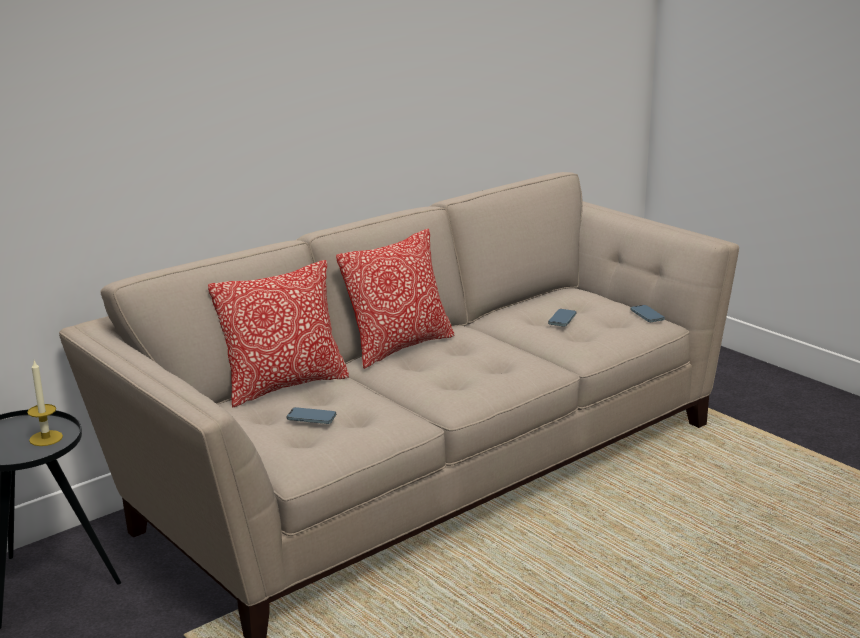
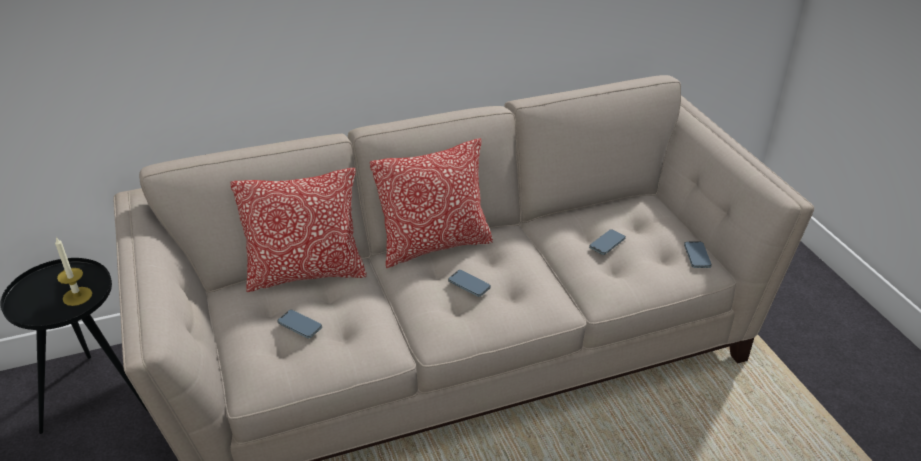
camera: 20 degrees right, 15 degrees up
none -> phone [448,270,491,297]

